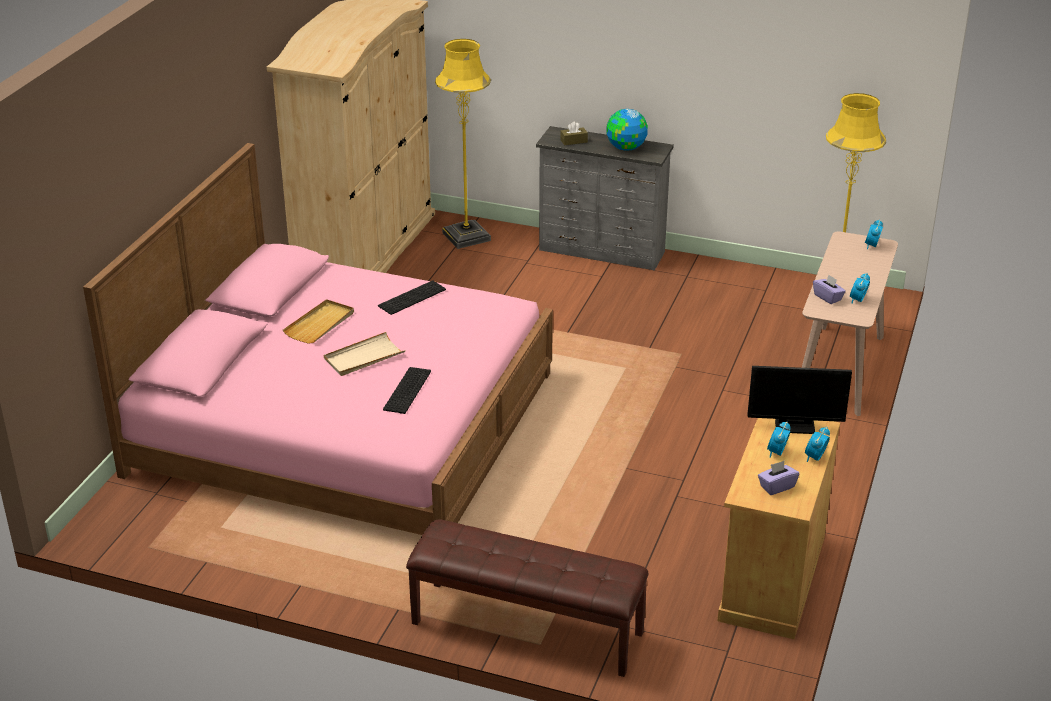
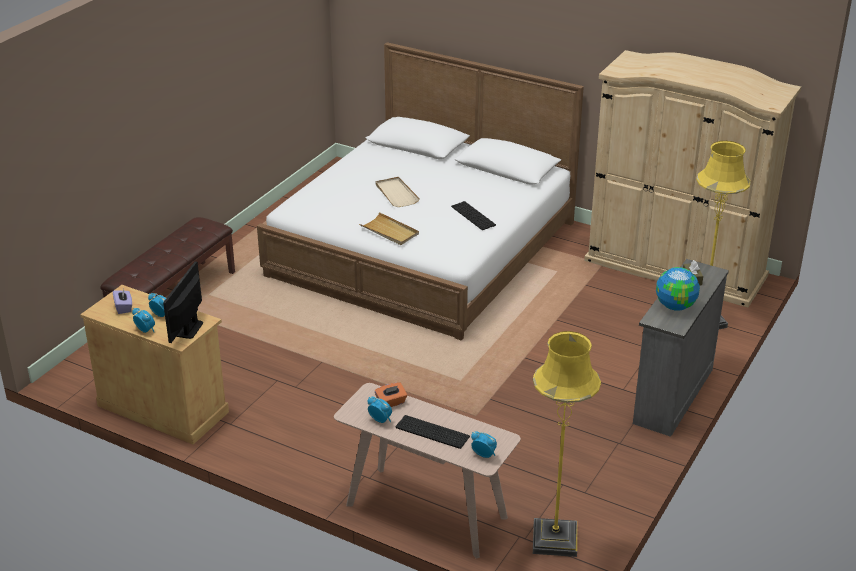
camera: 100 degrees right, 0 degrees up
pink bed [83,143,553,535] -> white bed [257,42,584,341]
beige tray [283,299,354,344] -> beige tray moved to [359,212,419,245]
keyboard [383,367,431,414] -> keyboard moved to [396,415,470,449]
purple tissue box [813,275,846,304] -> orange tissue box [375,383,407,407]

